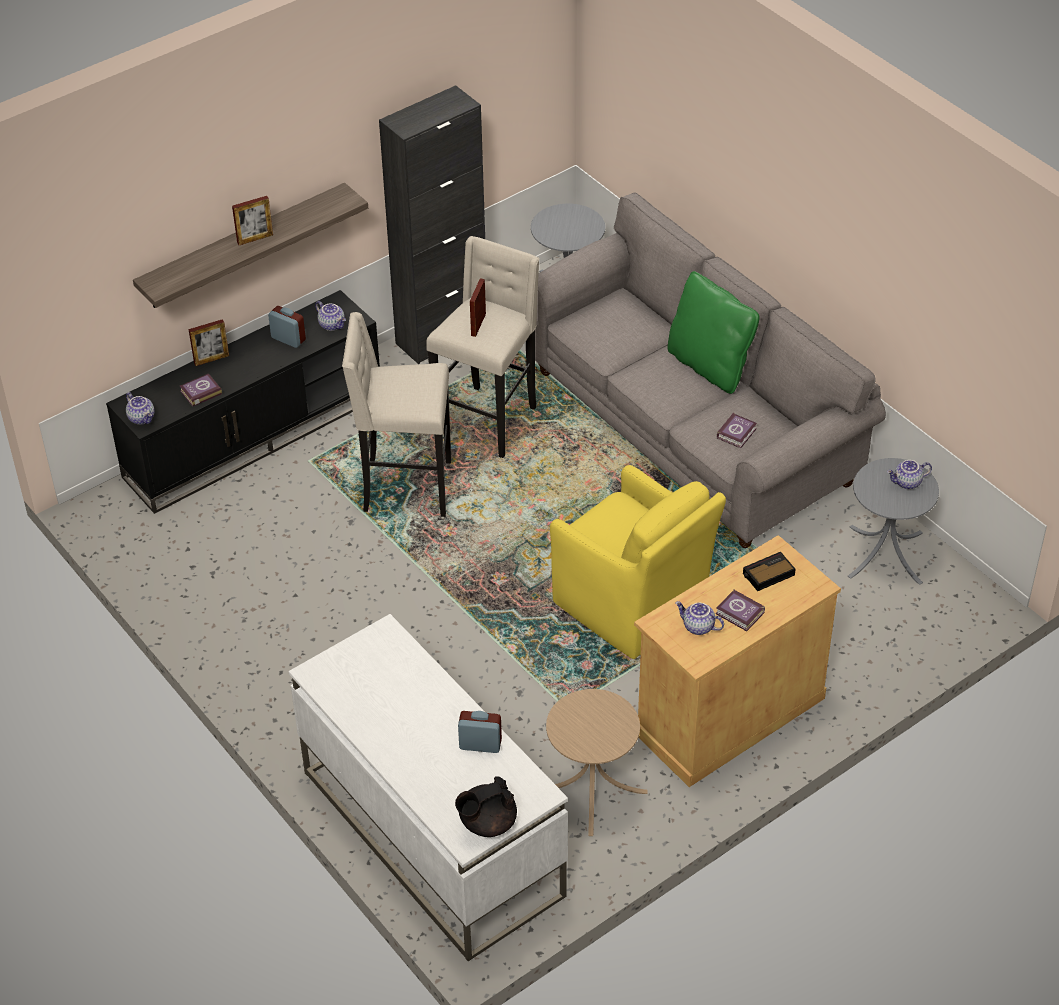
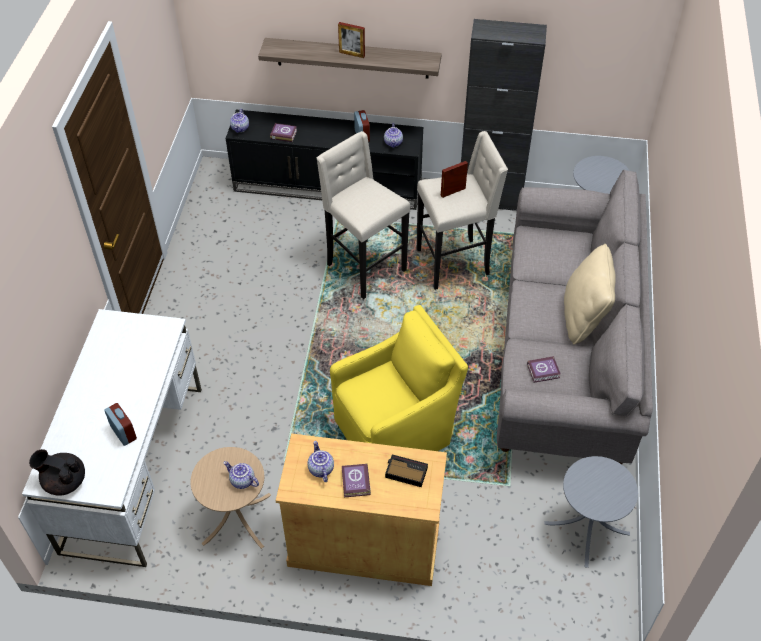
camera: 45 degrees right, 5 degrees up
picture frame [188,319,229,366] -> none
yellow armchair [550,465,726,659] -> yellow armchair turned 120 degrees counterclockwise [330,305,468,451]
green pillow [668,271,760,394] -> beige pillow [564,244,616,345]
teapot [887,460,932,489] -> teapot moved to [224,461,259,489]

